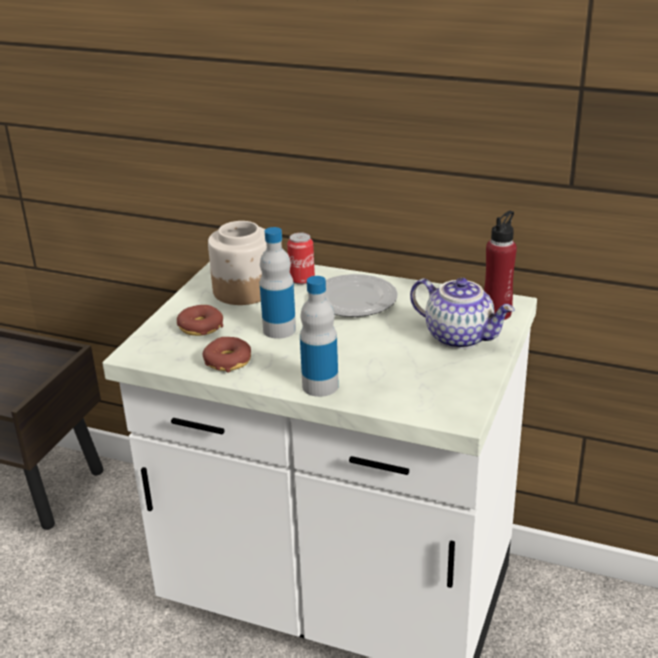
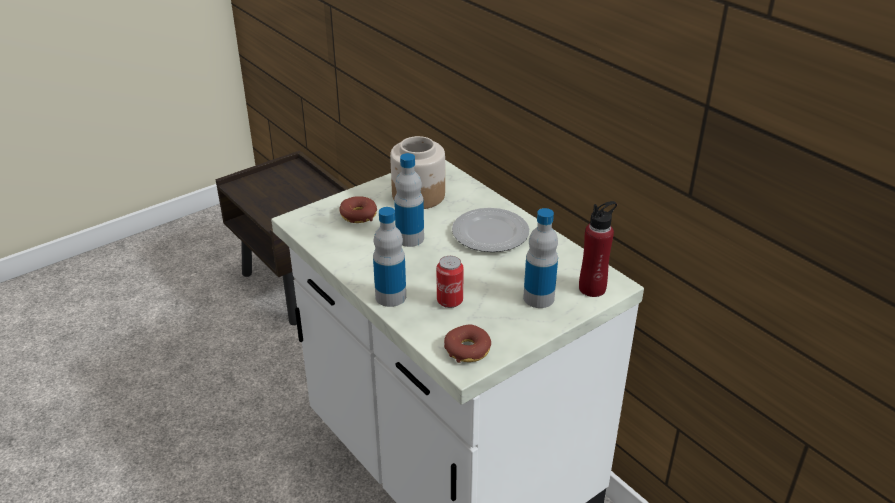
camera: 30 degrees right, 5 degrees up
donut [203,337,251,373] -> donut moved to [444,324,491,363]
can [287,232,315,285] -> can moved to [436,256,464,308]
teapot [410,278,514,349] -> bottle [523,208,558,308]

